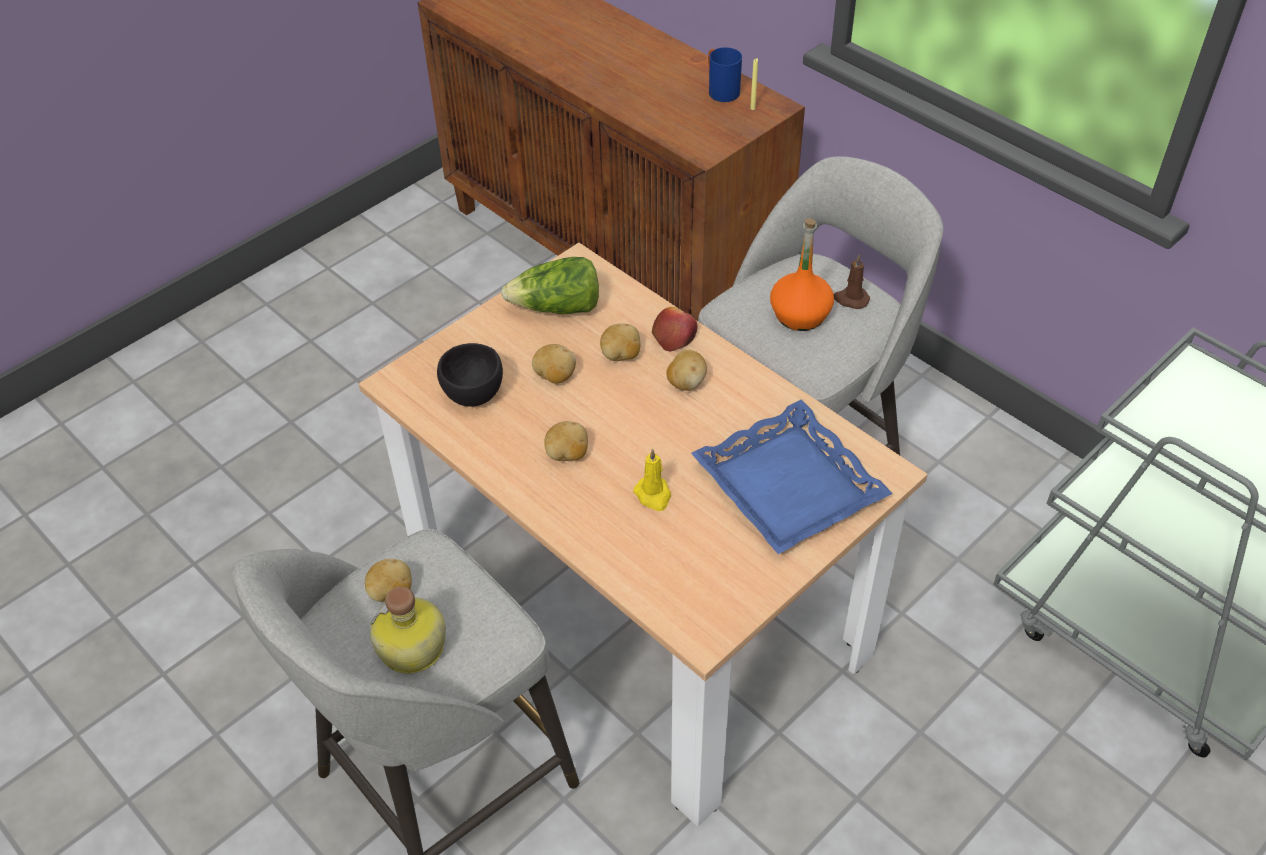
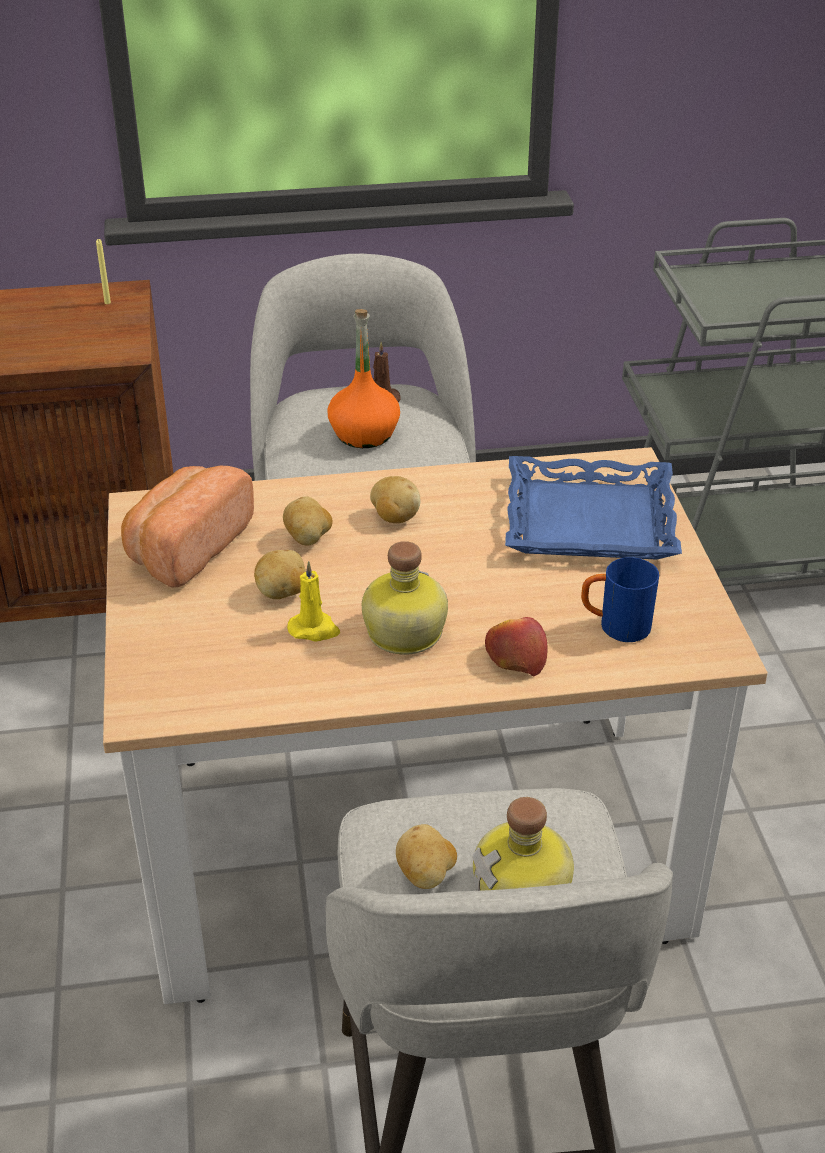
camera: 55 degrees left, 10 degrees down
black bowl [437,343,503,407] -> none
lettuce [501,257,599,314] -> bread [121,466,254,587]
potato [544,421,588,461] -> bottle [362,541,448,655]
yellow candle [633,448,671,511] -> yellow candle moved to [287,561,340,641]
apple [652,307,697,352] -> apple moved to [485,617,547,677]
blue mug [708,47,742,102] -> blue mug moved to [581,557,659,642]

